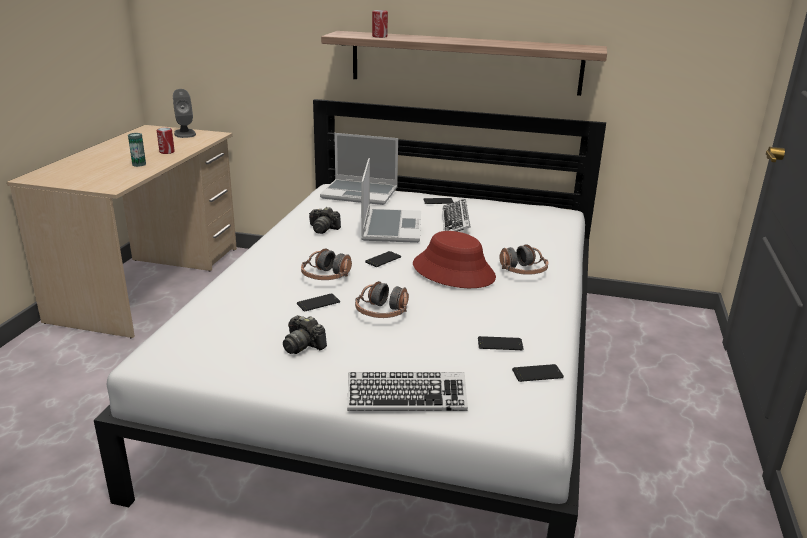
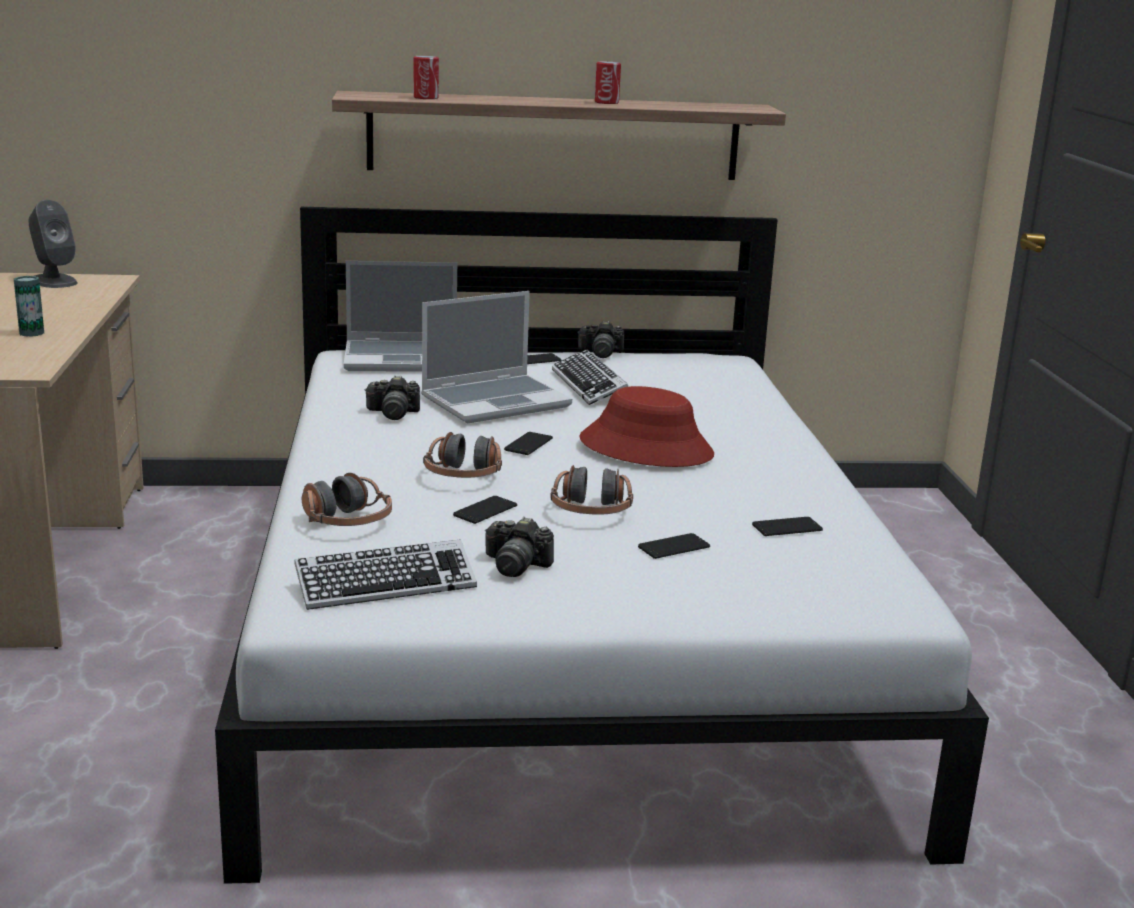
camera: 20 degrees left, 5 degrees down
can [157,128,175,154] -> can moved to [595,61,621,104]
keyboard [347,372,468,411] -> keyboard moved to [294,539,477,610]
laptop [361,158,421,243] -> laptop turned 75 degrees clockwise [421,291,572,424]
headphones [499,244,548,275] -> headphones moved to [302,473,392,526]
phone [512,364,564,382] -> phone moved to [638,533,710,559]
none -> camera [577,321,624,358]

